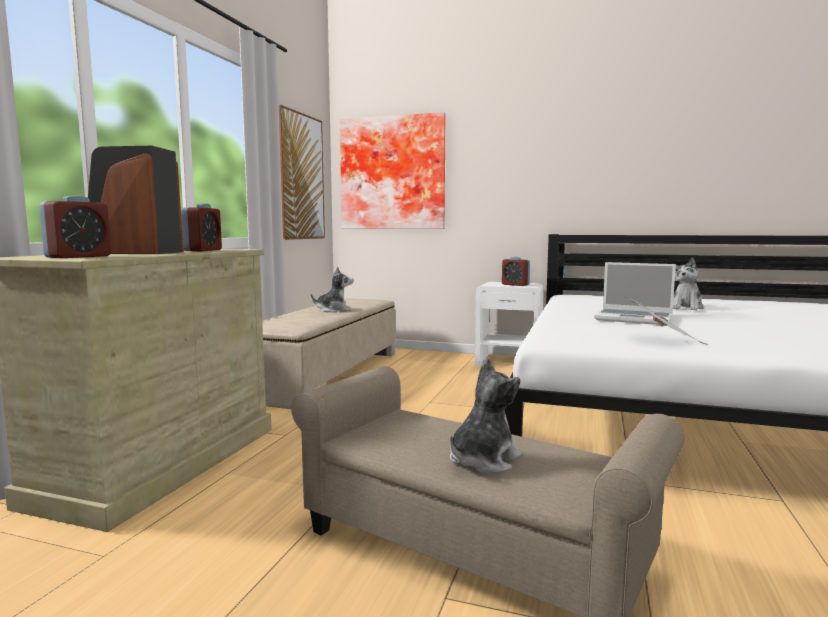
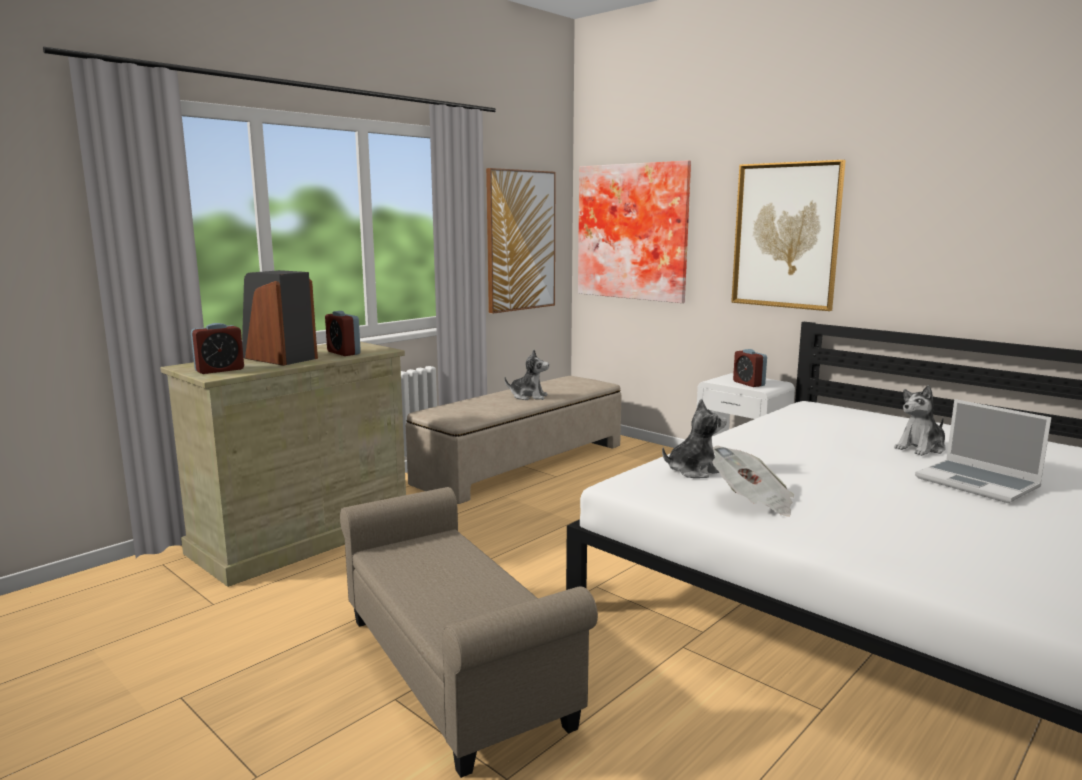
camera: 25 degrees right, 5 degrees up
alarm clock [181,203,222,251] -> alarm clock turned 105 degrees clockwise [325,311,361,356]
plush toy [450,358,522,474] -> plush toy moved to [662,399,727,478]
laptop [594,262,676,325] -> laptop moved to [915,399,1052,503]
none -> picture [731,160,846,311]

